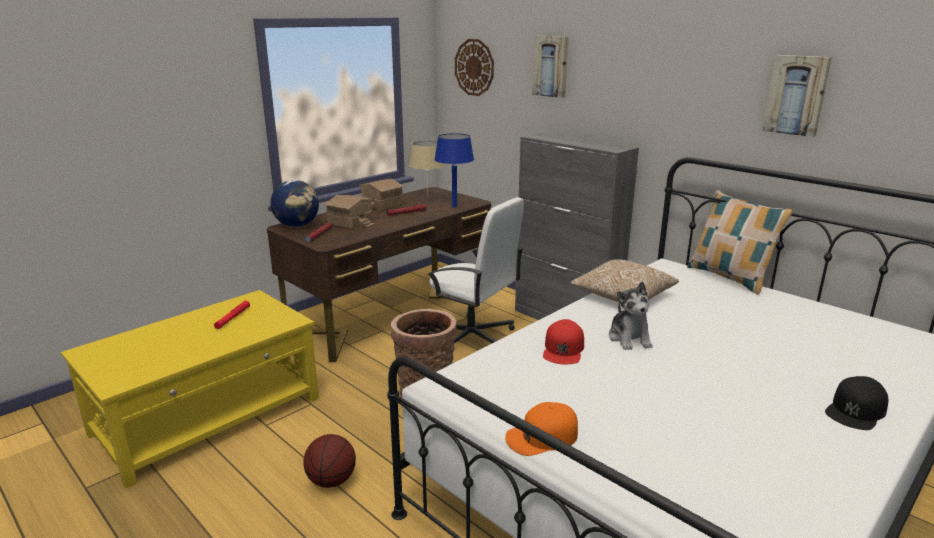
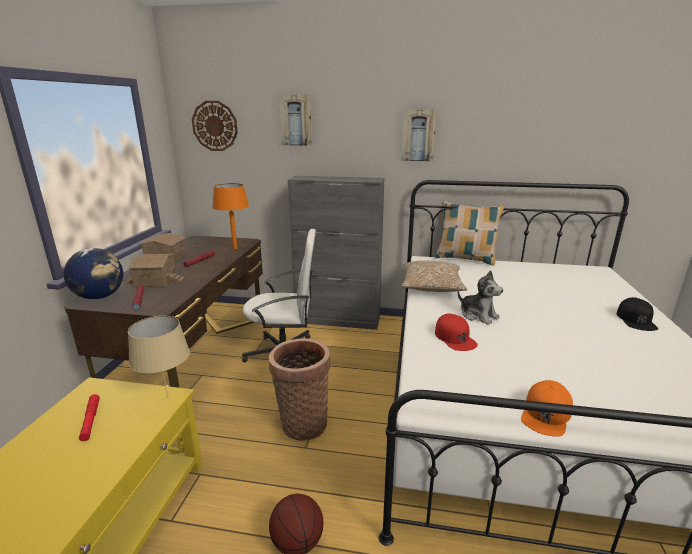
camera: 35 degrees left, 0 degrees up
beige table lamp [409,141,445,190] -> beige table lamp moved to [128,316,190,399]
blue table lamp [434,133,474,208] -> orange table lamp [212,183,249,249]
picture [762,55,832,137] -> picture moved to [401,110,437,161]

